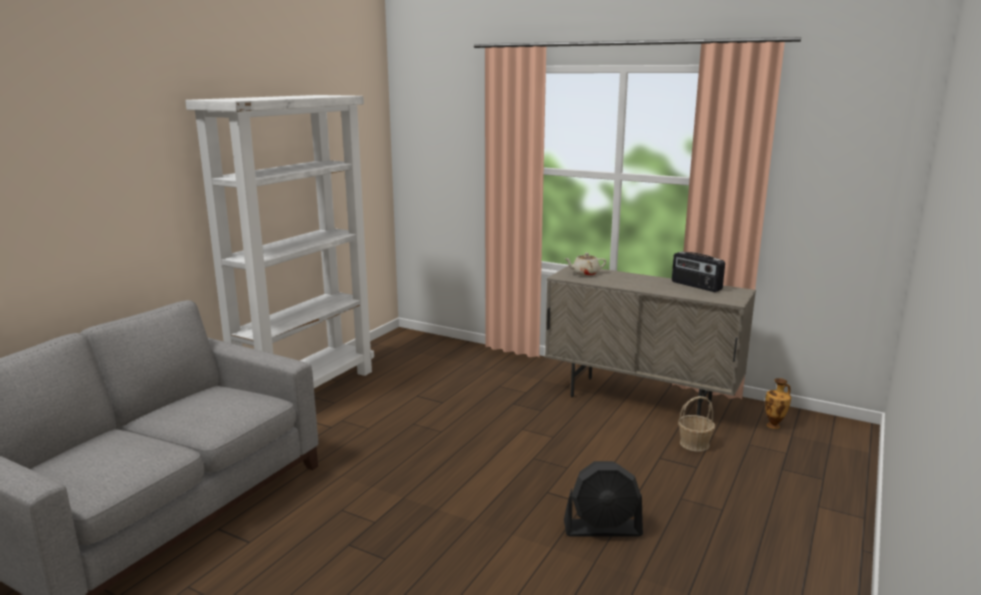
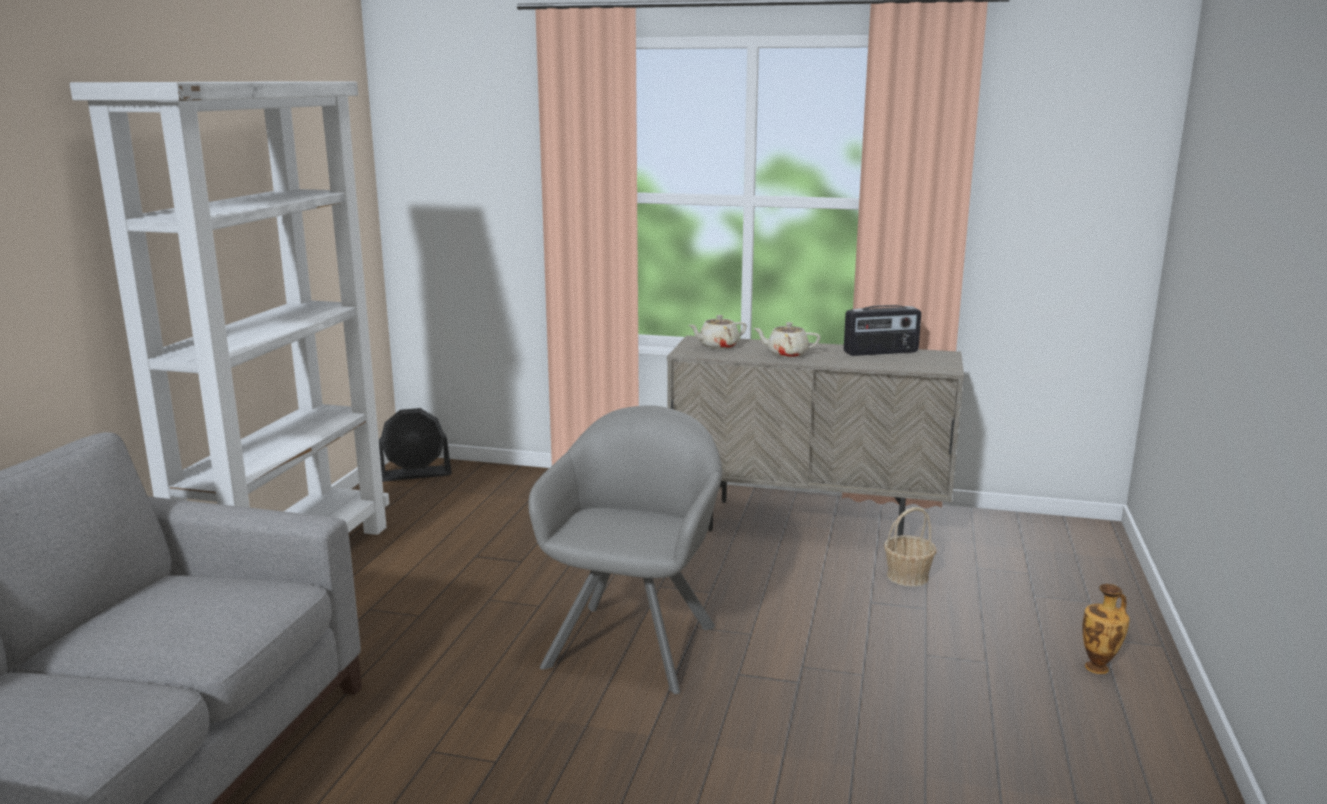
camera: 15 degrees left, 0 degrees up
black fan [564,461,643,536] -> black fan moved to [379,408,452,482]
radio [672,251,725,292] -> radio turned 45 degrees counterclockwise [844,305,921,356]
vase [765,378,791,429] -> vase moved to [1082,584,1130,674]
none -> grey armchair [528,405,722,694]
none -> beige teapot [753,322,821,358]

